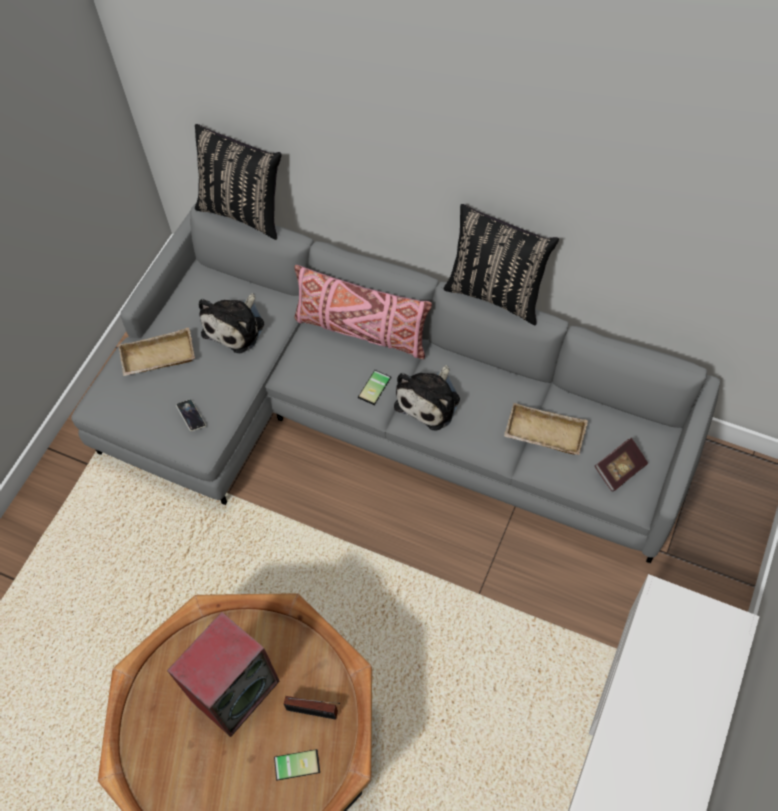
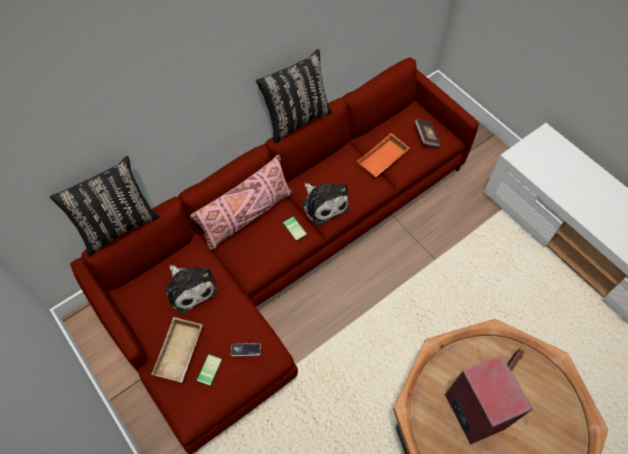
camera: 65 degrees left, 0 degrees up
grey sofa [71,204,721,563] -> red sofa [70,57,479,454]
phone [274,746,320,781] -> phone moved to [196,353,223,387]
beige tray [504,403,588,455] -> orange tray [357,133,410,177]

